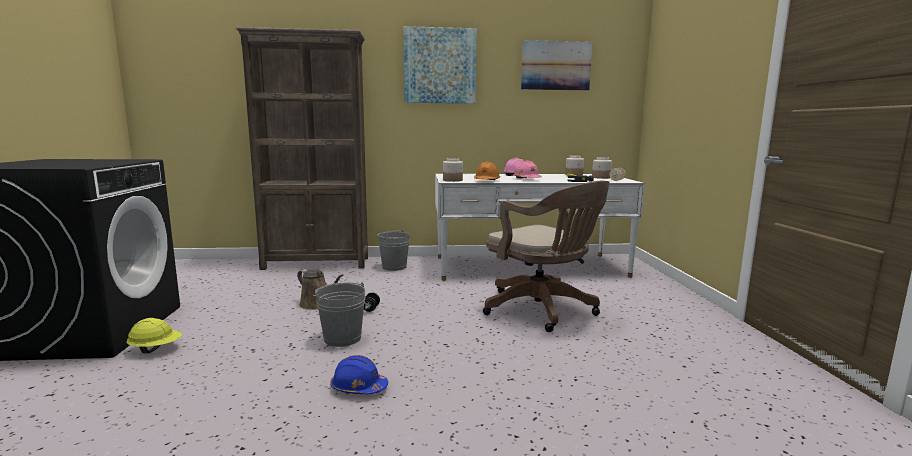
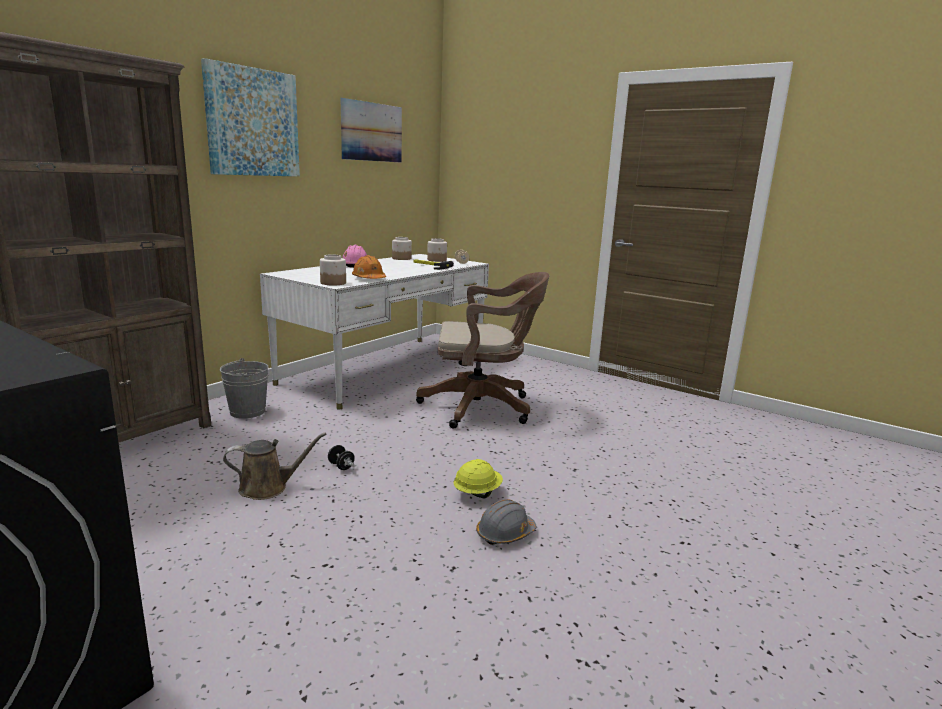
camera: 50 degrees left, 5 degrees up
yellow hard hat [127,318,182,354] -> yellow hard hat moved to [453,459,503,498]
grey bucket [313,282,365,347] -> none
blue hard hat [330,355,388,394] -> grey hard hat [476,499,536,545]
pink hard hat [513,160,542,178] -> none

